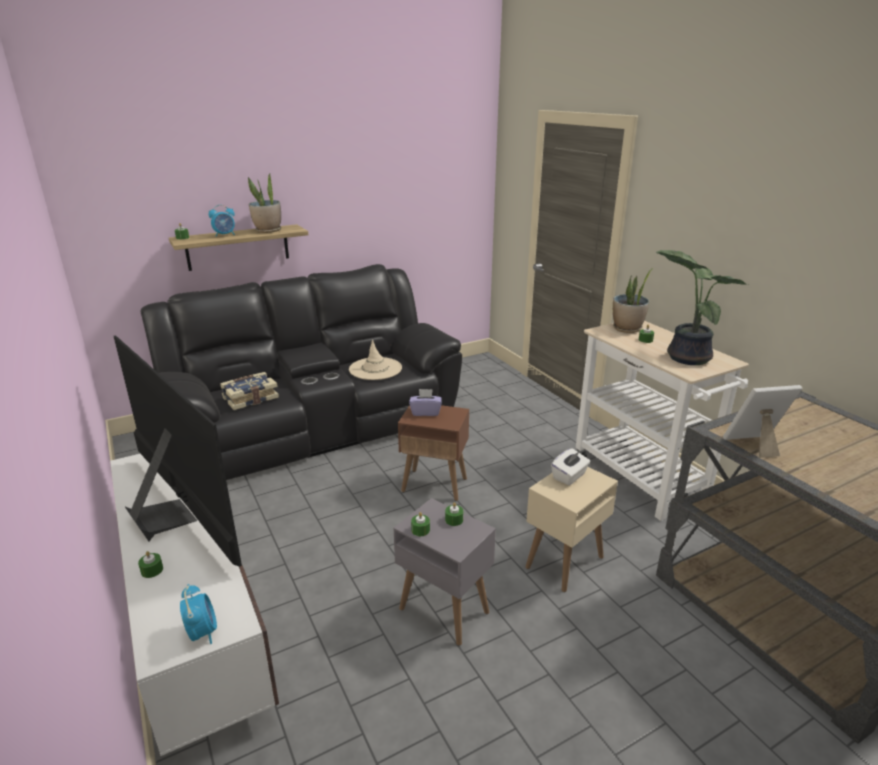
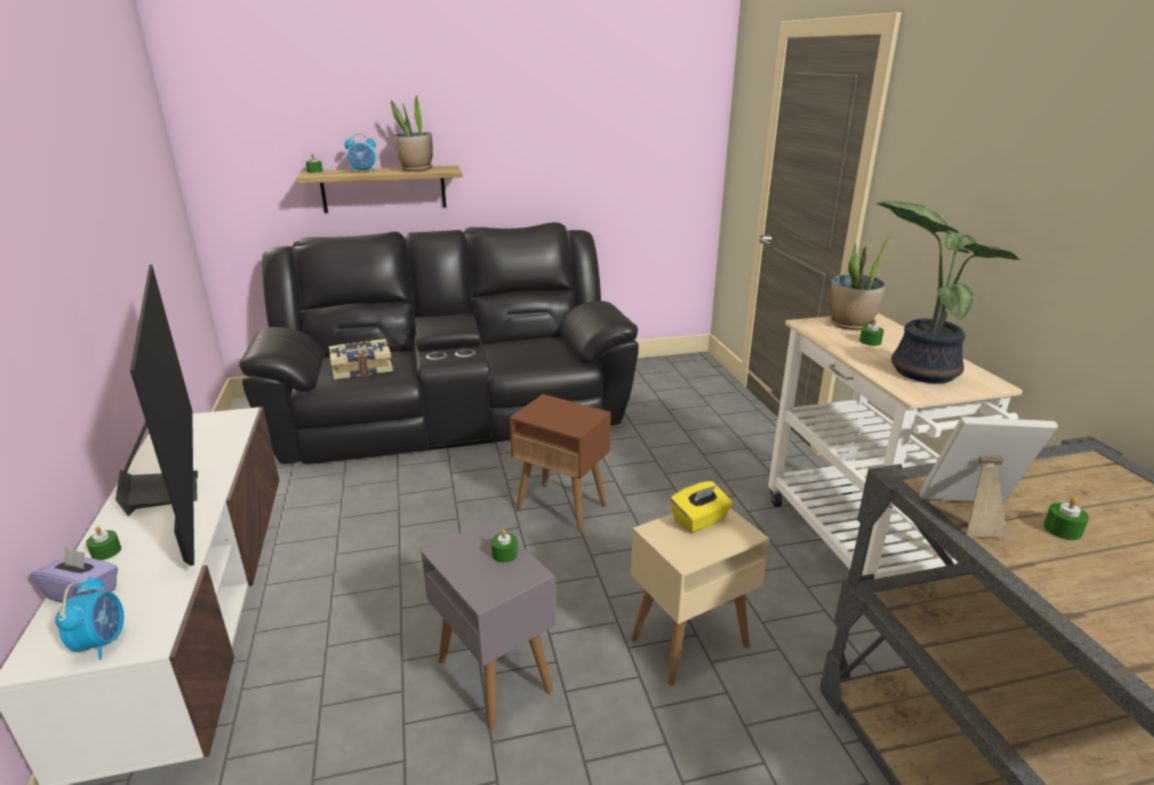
camera: 15 degrees right, 0 degrees up
beige hat [349,340,402,380] -> none
purple tissue box [409,389,442,416] -> purple tissue box moved to [31,547,118,603]
green candle [411,512,430,536] -> green candle moved to [1043,497,1089,540]
white tissue box [551,448,590,485] -> yellow tissue box [670,481,733,533]

